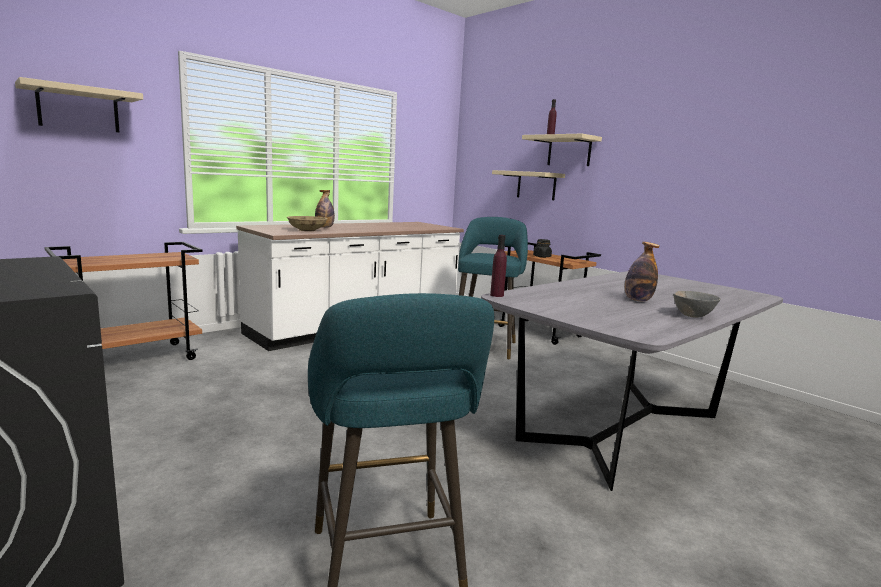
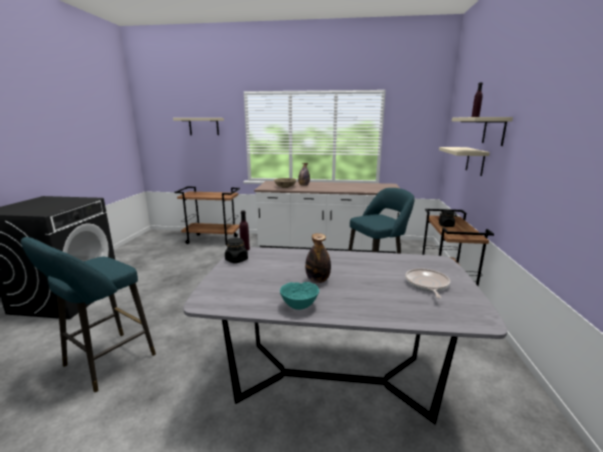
camera: 50 degrees right, 5 degrees up
grey bowl [673,291,721,318] -> turquoise bowl [280,282,319,310]
none -> black jar [225,238,248,264]
none -> frying pan [405,269,450,299]

